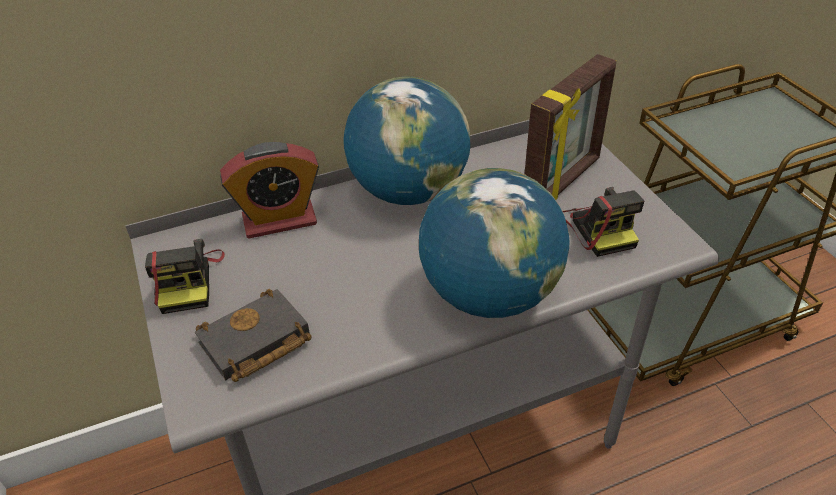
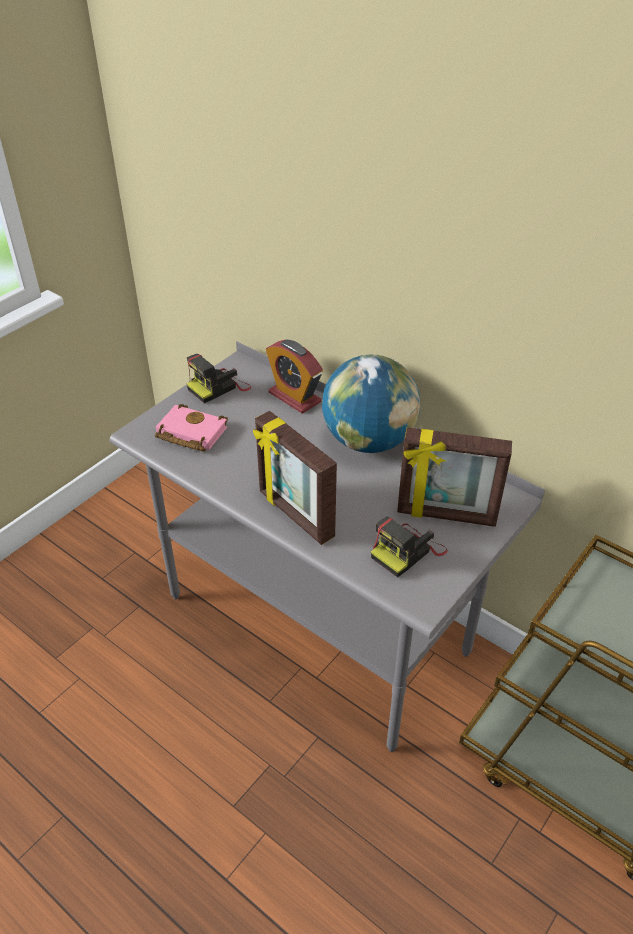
camera: 60 degrees right, 0 degrees up
black book [195,289,311,382] -> pink book [155,404,228,452]
globe [419,168,570,318] -> picture frame [253,411,337,545]

